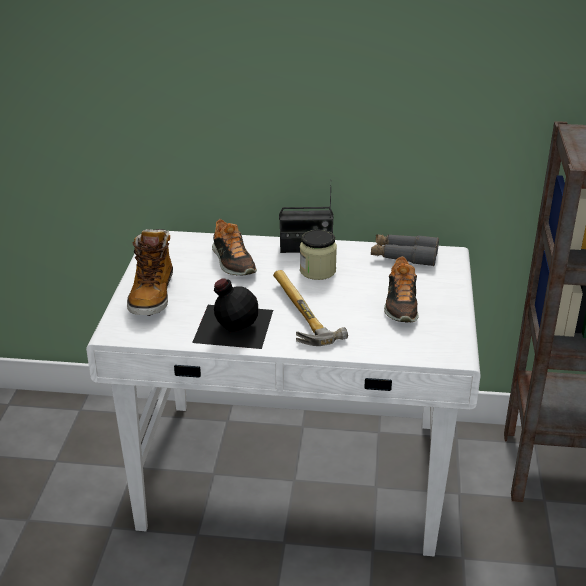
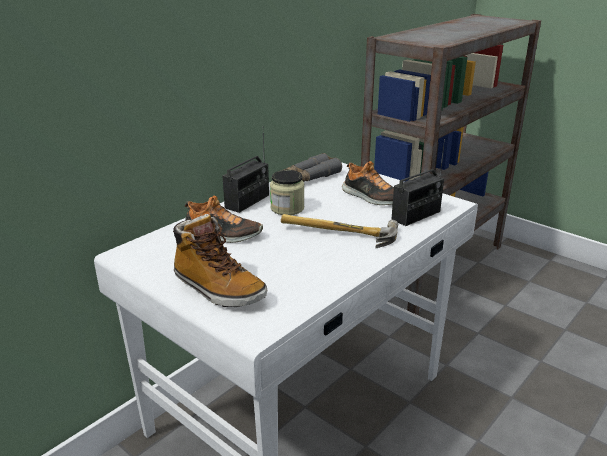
camera: 55 degrees left, 5 degrees down
black bottle [192,278,273,349] -> none
none -> radio [392,139,445,226]

